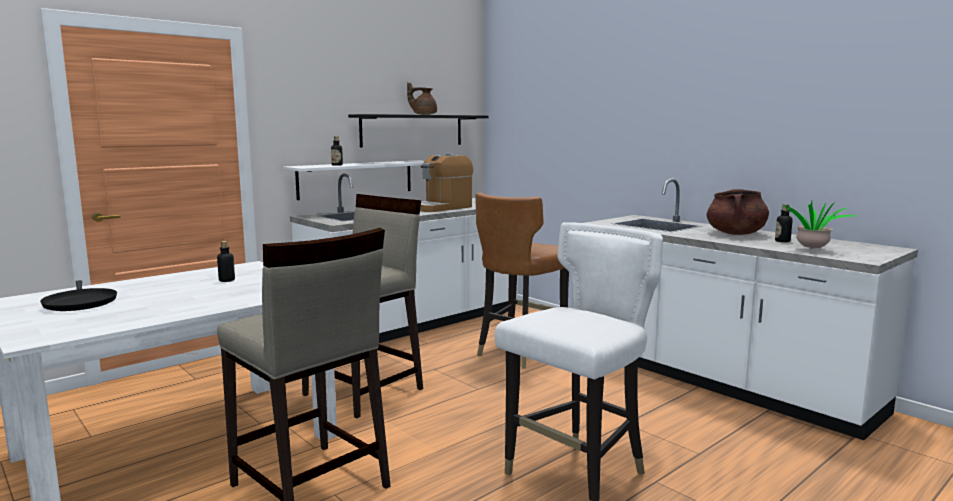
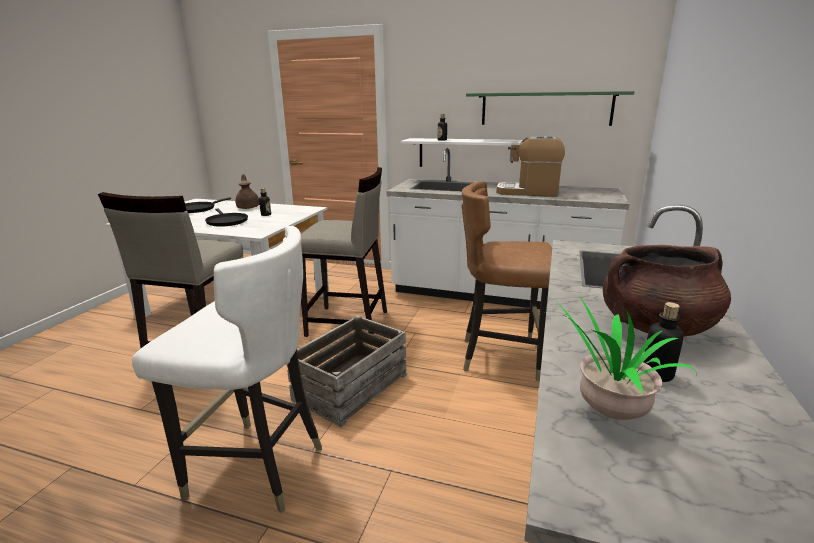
camera: 60 degrees right, 10 degrees up
black shelf [348,114,489,148] -> green shelf [466,91,634,126]
brown teapot [407,82,437,115] -> brown teapot moved to [236,174,259,209]
none -> black frying pan [205,208,248,227]
none -> crate [287,316,407,427]

